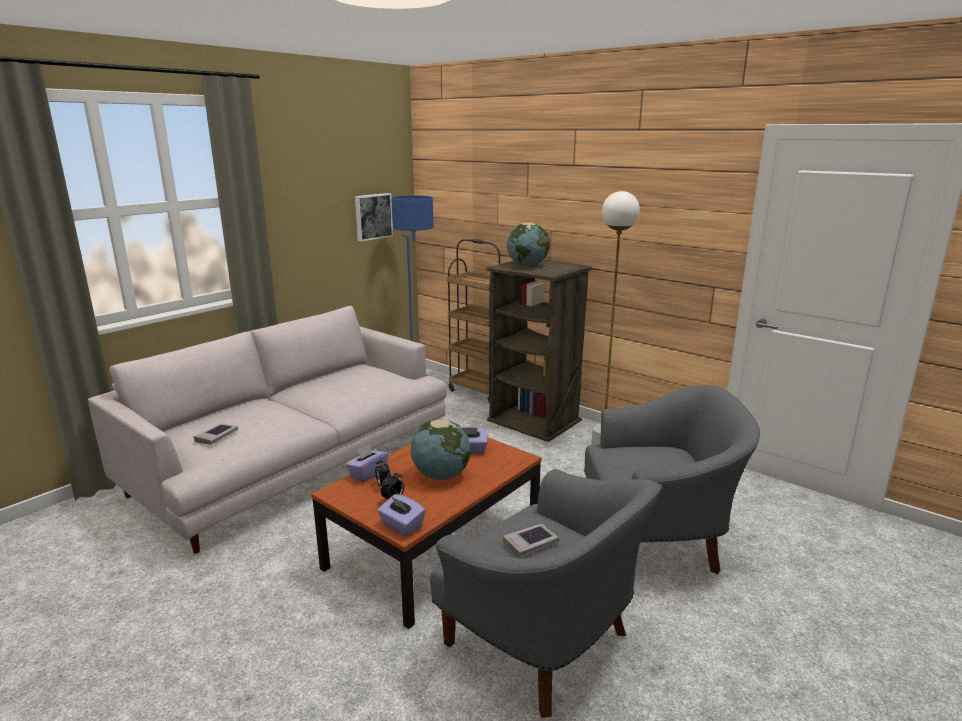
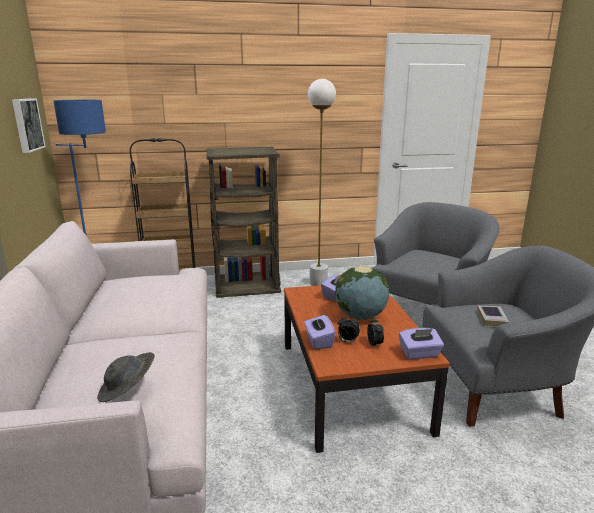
camera: 50 degrees left, 0 degrees up
book [193,423,238,445] -> grey hat [97,352,155,402]
globe [507,223,550,267] -> none

